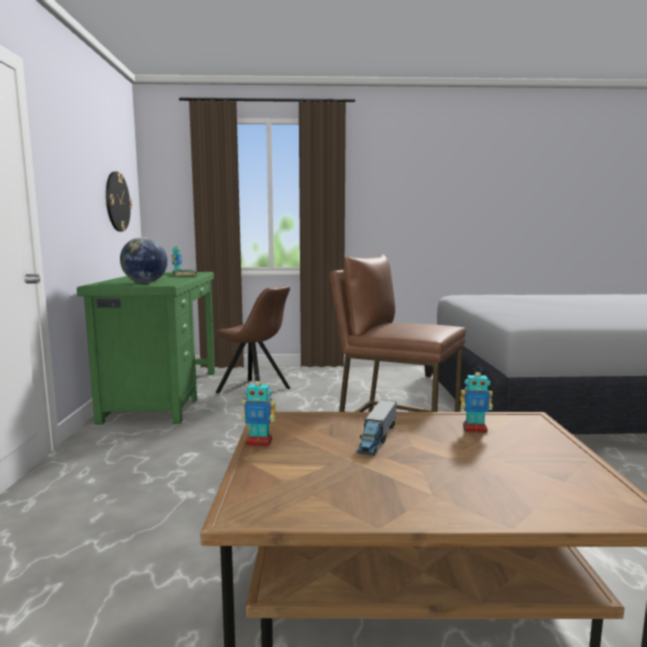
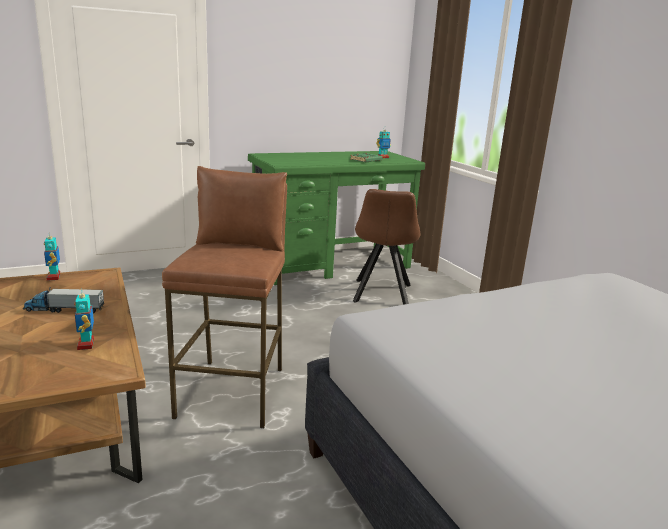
camera: 65 degrees right, 10 degrees up
wall clock [106,172,132,232] -> none
globe [120,237,168,283] -> none

